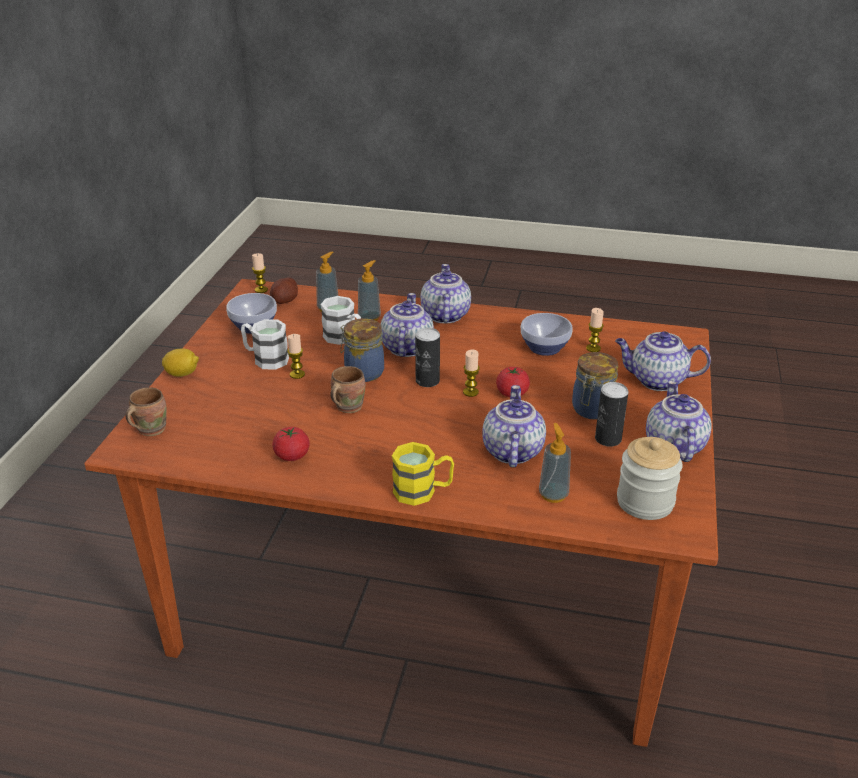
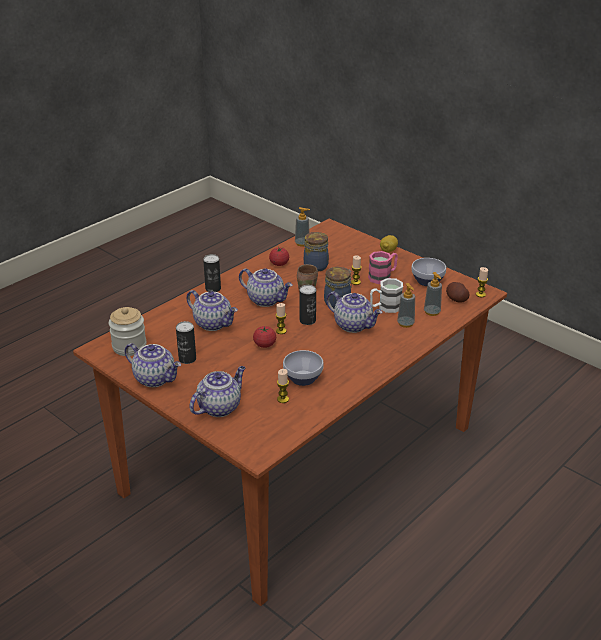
camera: 120 degrees right, 0 degrees up
brown mug [126,387,167,436] -> none
white mug [241,319,289,370] -> pink mug [368,251,398,284]
yellow mug [392,442,454,506] -> can [203,254,221,292]
teapot [420,264,471,323] -> teapot moved to [239,268,293,307]
soap dispenser [539,423,571,503] -> soap dispenser moved to [295,207,310,247]
jar [572,352,618,420] -> jar moved to [304,232,329,272]

